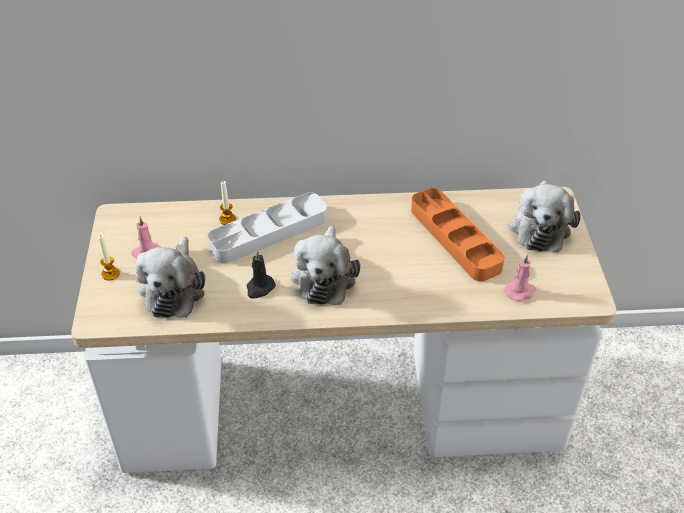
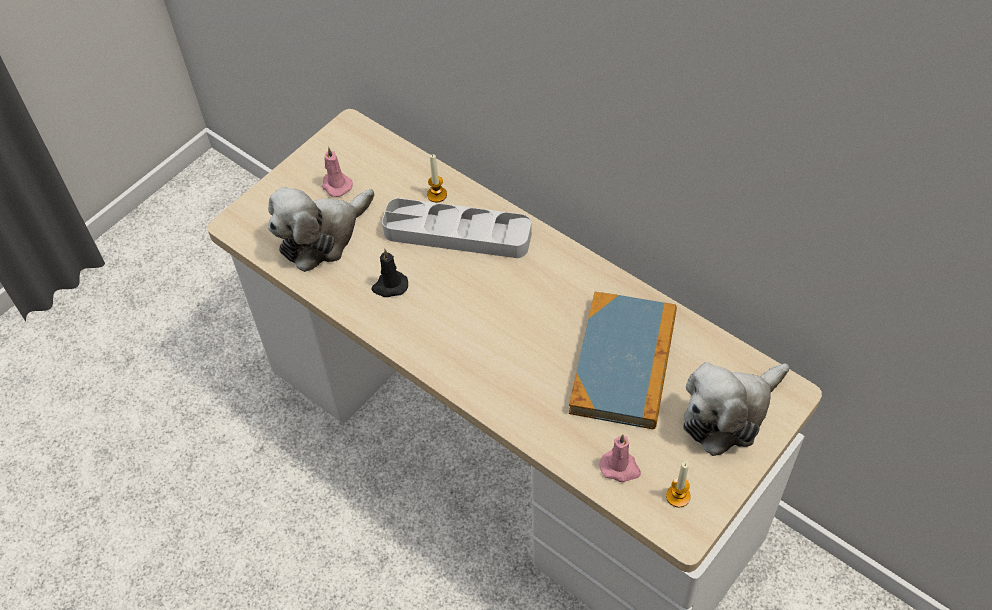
camera: 45 degrees right, 10 degrees up
candle [98,235,120,281] -> candle moved to [666,461,691,507]
plush toy [291,225,360,305] -> none
orange tray [411,188,505,281] -> book [569,292,677,430]

